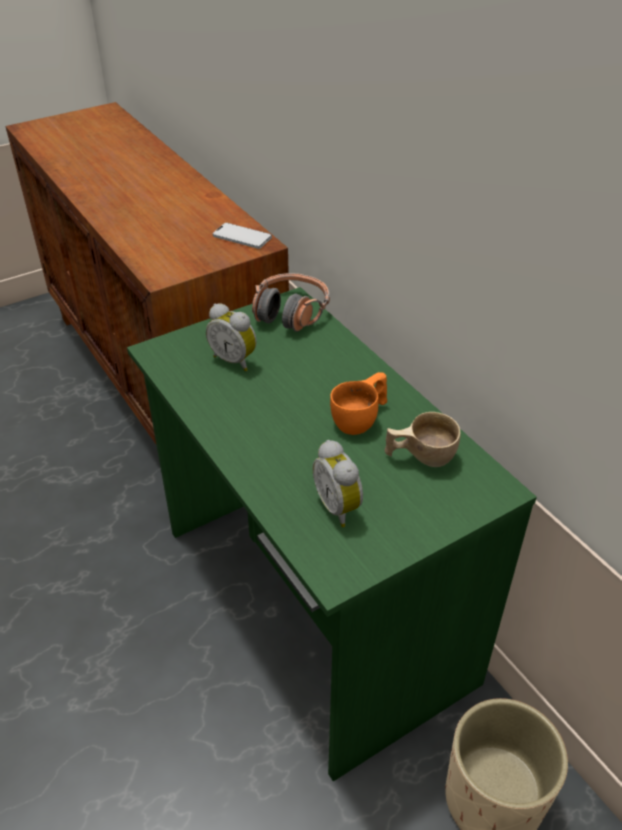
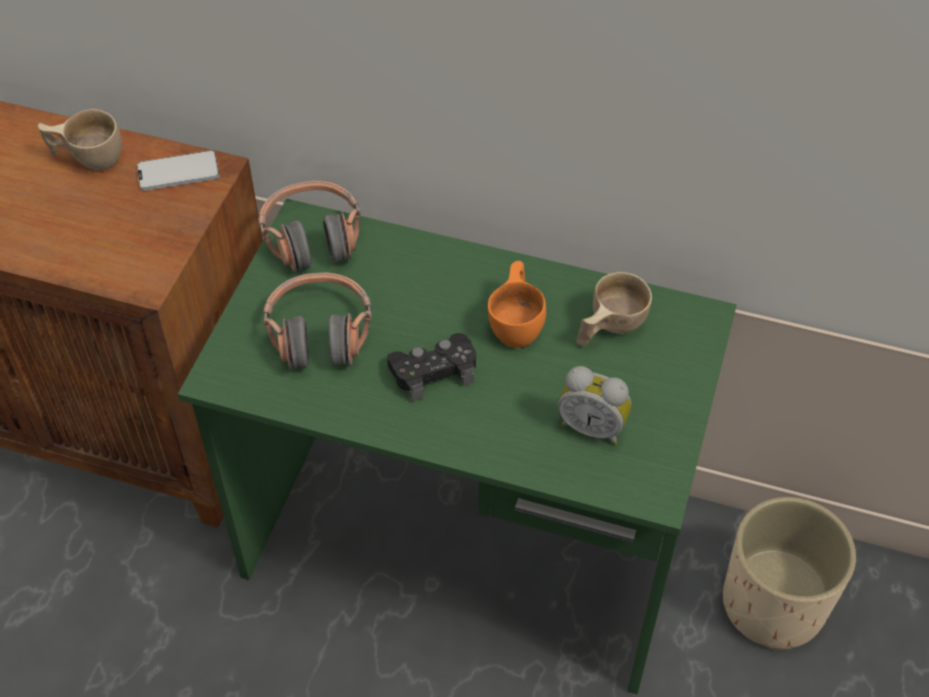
camera: 40 degrees left, 10 degrees up
alarm clock [206,303,257,371] -> headphones [263,273,372,370]
none -> beige cup [38,109,122,170]
none -> black game controller [387,333,476,401]

